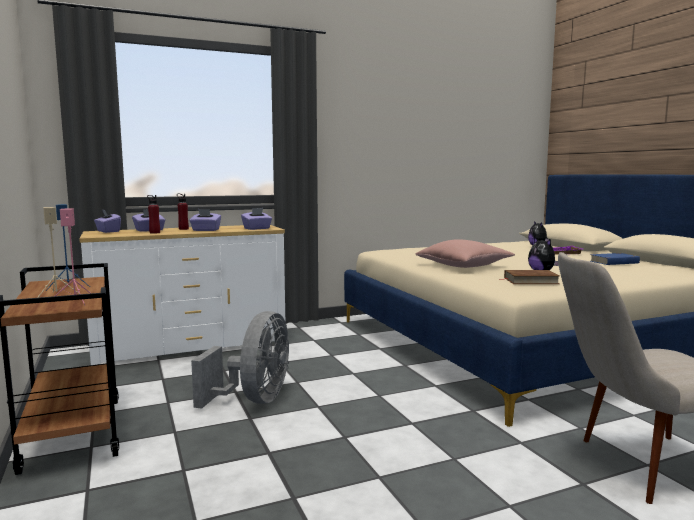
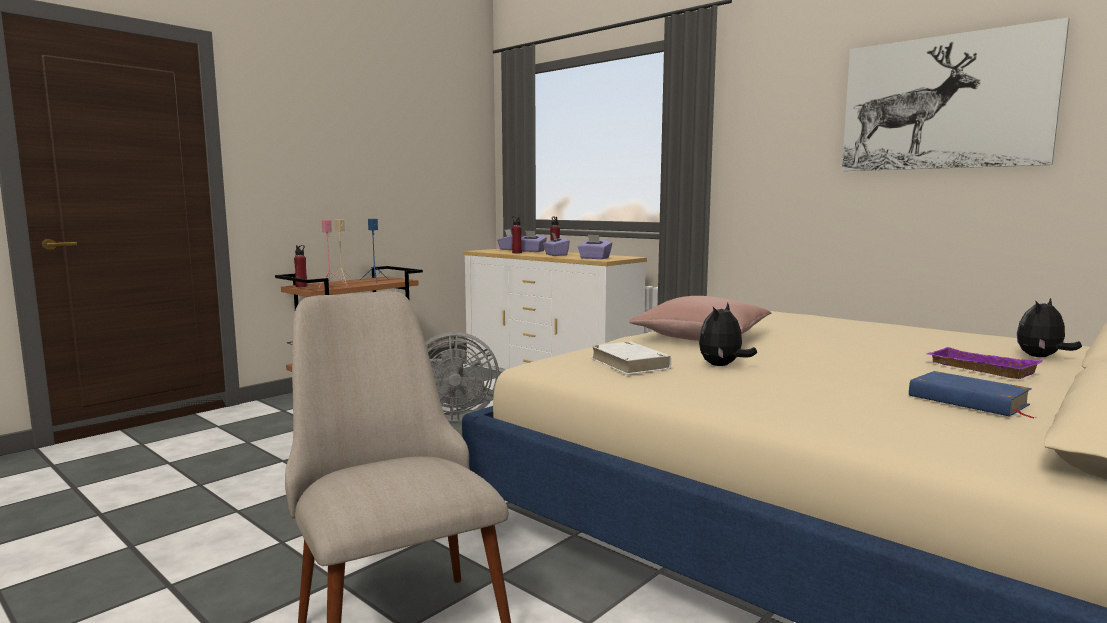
camera: 65 degrees right, 0 degrees up
brown book [498,270,560,284] -> white book [591,342,671,375]
none -> red bottle [294,245,307,287]
none -> picture [842,17,1069,171]

